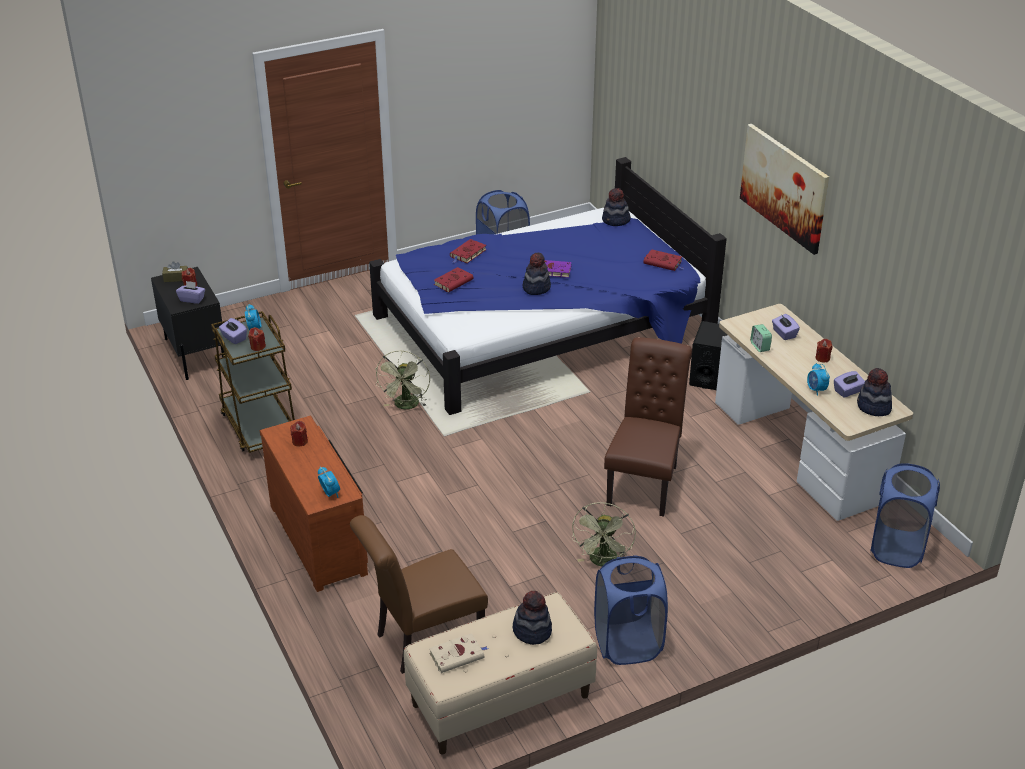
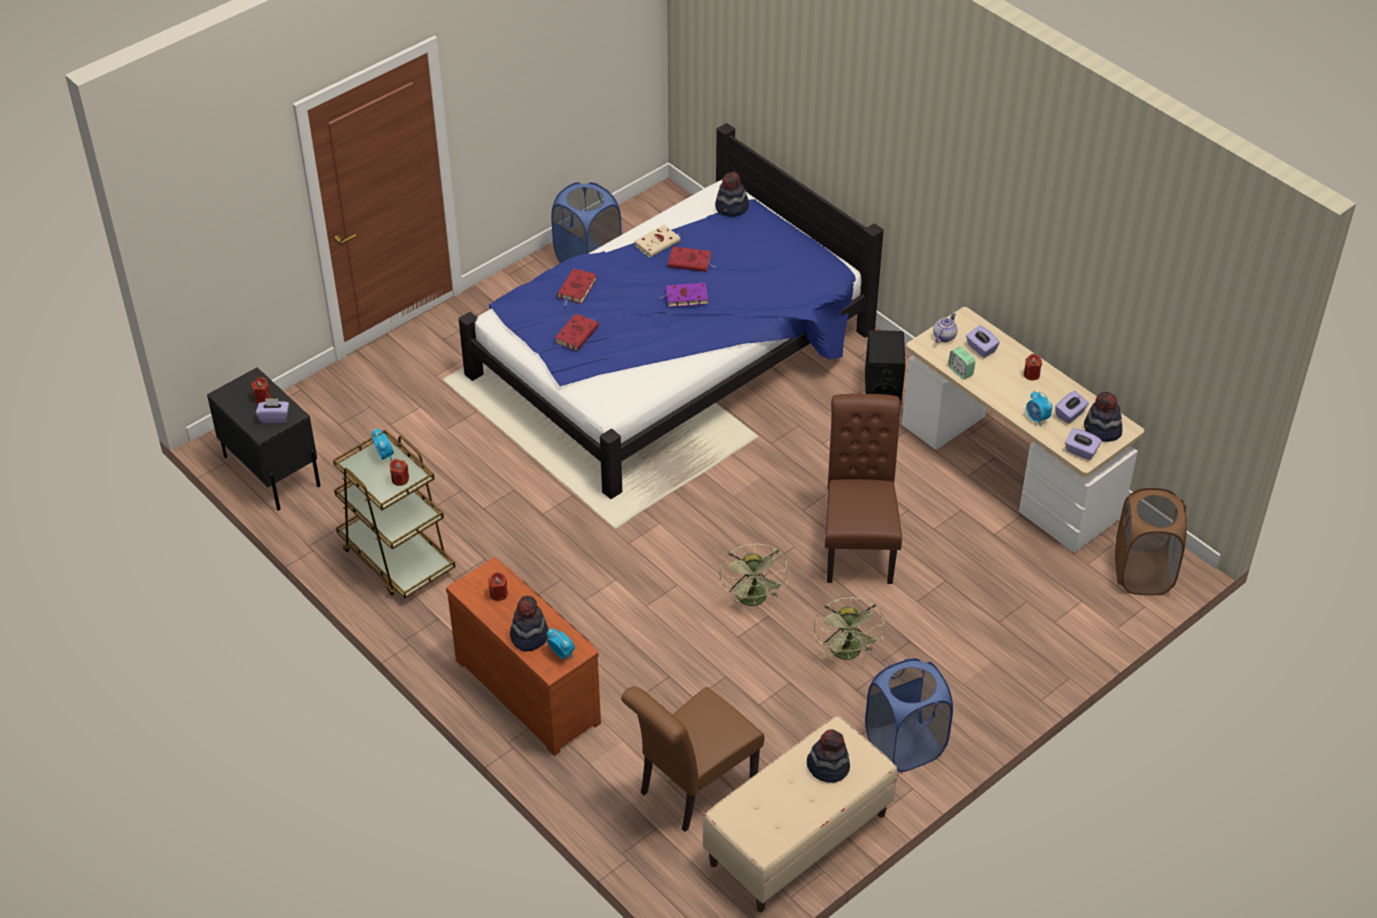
camera: 15 degrees left, 10 degrees up
brown tissue box [162,261,188,282] -> none
purple tissue box [219,318,247,344] -> purple tissue box moved to [1065,428,1102,460]
green fan [375,351,430,409] -> green fan moved to [719,544,788,606]
beige book [429,633,488,673] -> beige book moved to [634,225,681,258]
hat [523,253,551,295] -> hat moved to [510,596,548,652]
red book [643,249,684,271] -> red book moved to [668,247,716,272]
picture [740,124,829,255] -> none
blue laundry basket [870,463,940,568] -> brown laundry basket [1115,488,1187,595]
none -> teapot [933,312,957,343]

